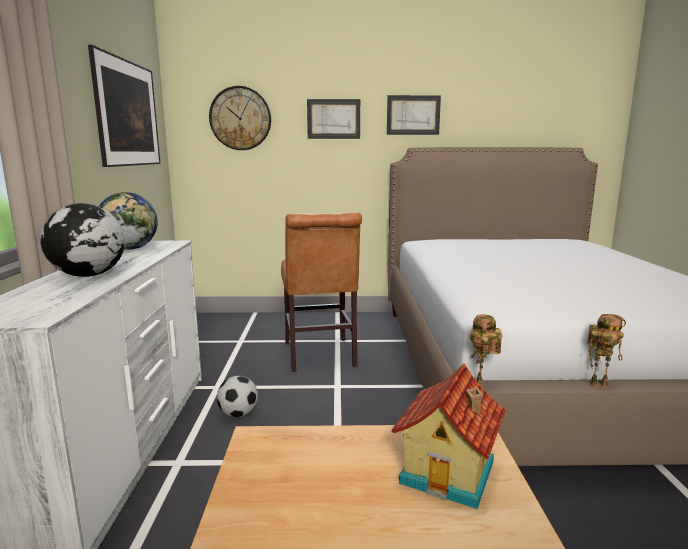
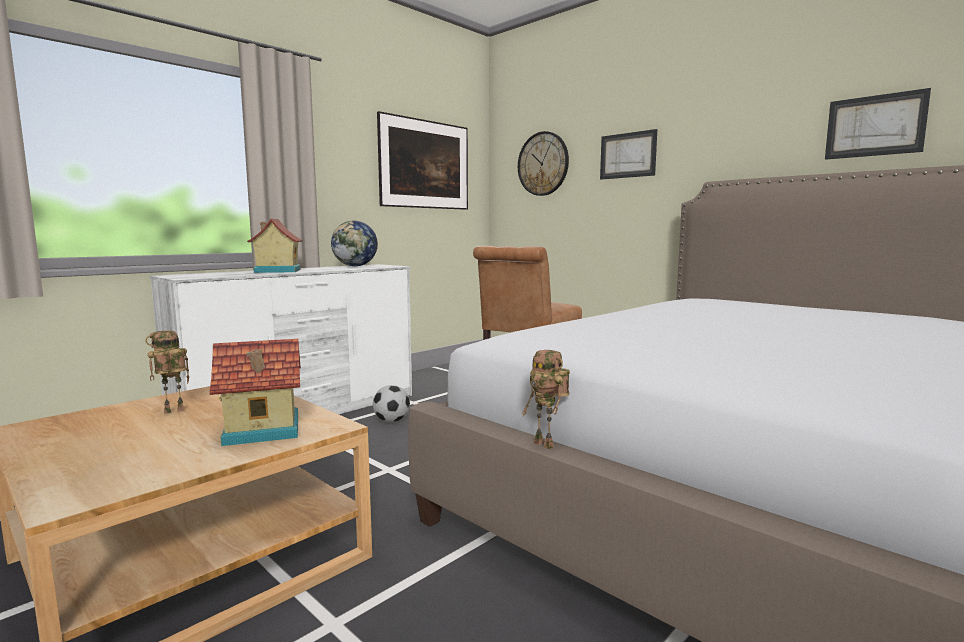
camera: 45 degrees right, 5 degrees down
globe [40,203,125,277] -> toy house [247,218,303,273]
picture [387,95,441,135] -> picture moved to [825,88,931,160]
toy robot [469,314,502,389] -> toy robot moved to [145,330,189,414]

